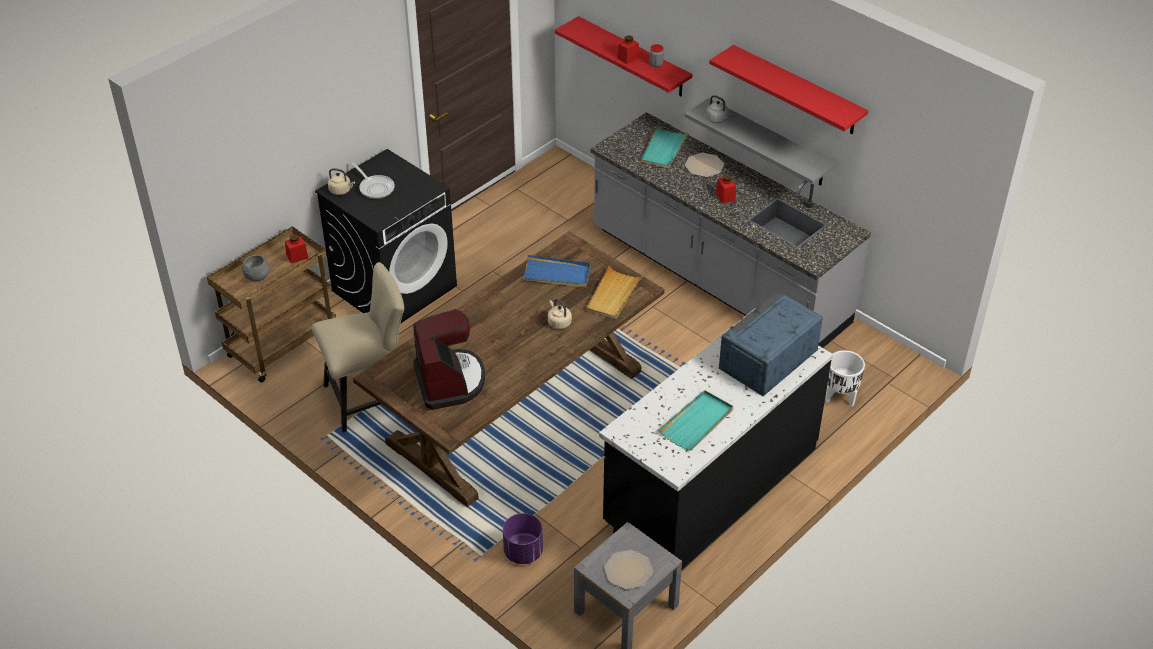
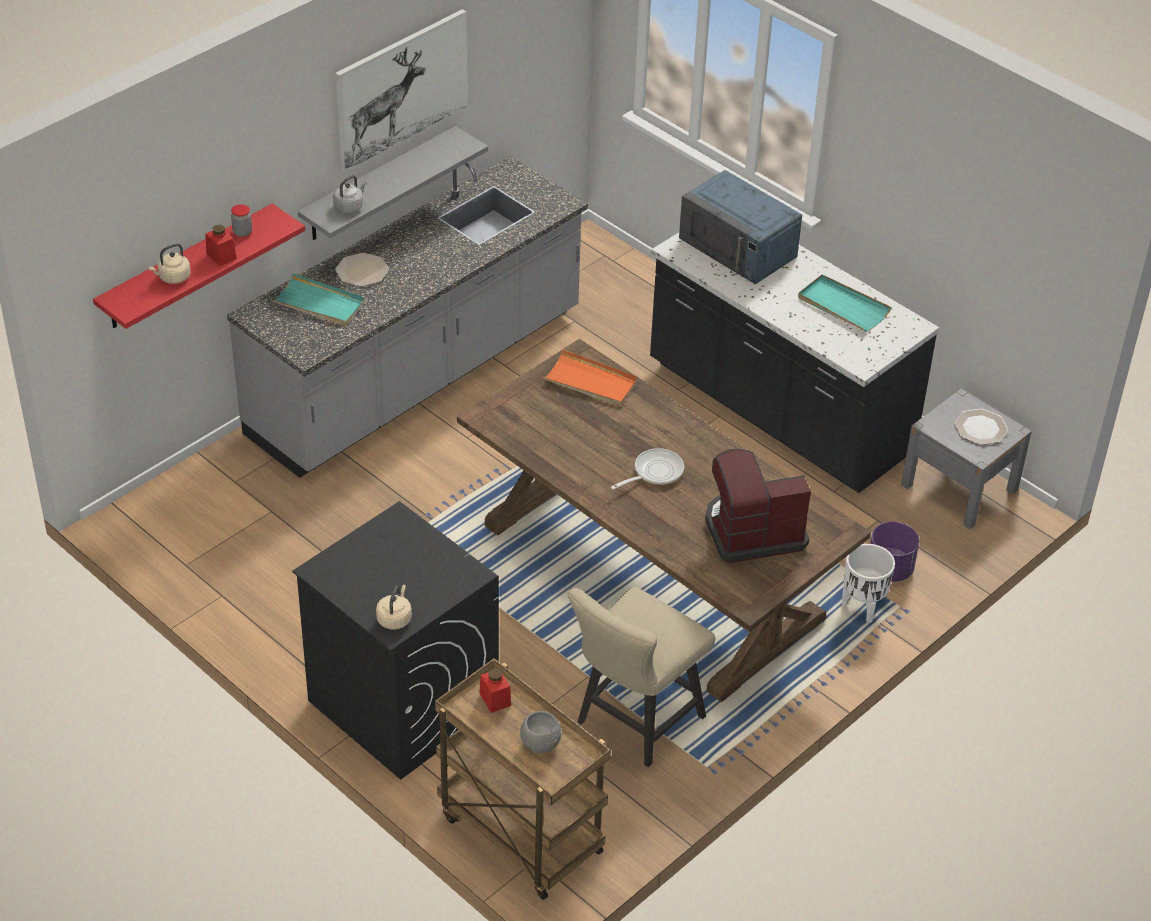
camera: 90 degrees left, 0 degrees up
beige chair [312,262,404,432] -> beige chair turned 120 degrees counterclockwise [568,587,715,767]
frying pan [351,162,395,199] -> frying pan moved to [610,448,684,489]
blue tray [522,255,591,288] -> none
beige kettle [548,299,572,329] -> beige kettle moved to [149,243,190,284]
beige tray [586,266,643,319] -> orange tray [542,349,638,406]
red shelf [709,45,868,134] -> picture [335,9,467,172]
red jar [716,174,736,203] -> none
white planter [825,350,865,407] -> white planter moved to [842,544,895,623]

